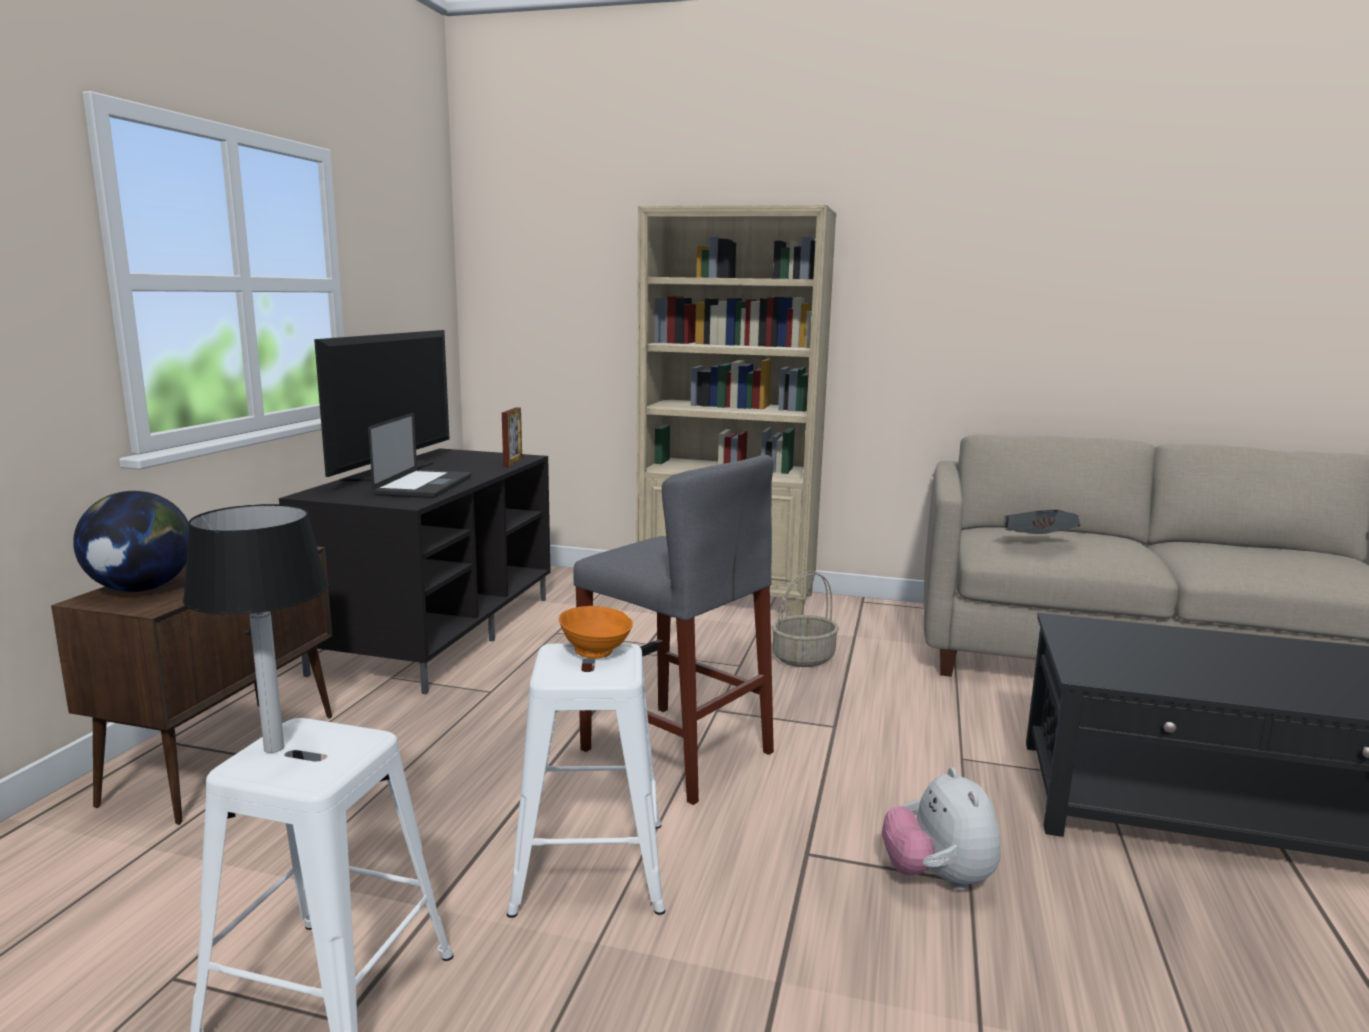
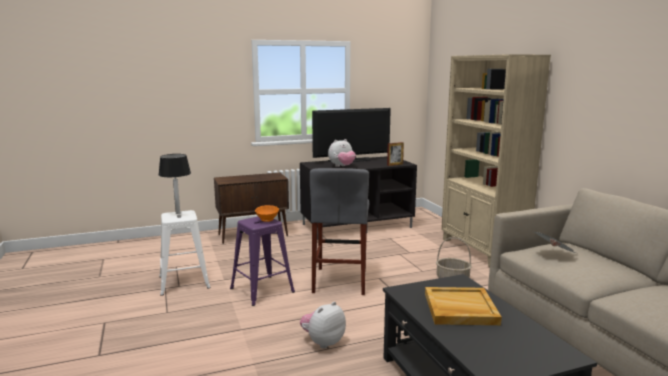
camera: 55 degrees right, 0 degrees up
globe [73,491,189,592] -> none
laptop [368,413,471,498] -> plush toy [328,139,356,167]
white stool [507,643,665,918] -> purple stool [230,217,295,306]
none -> beige tray [425,287,502,325]

